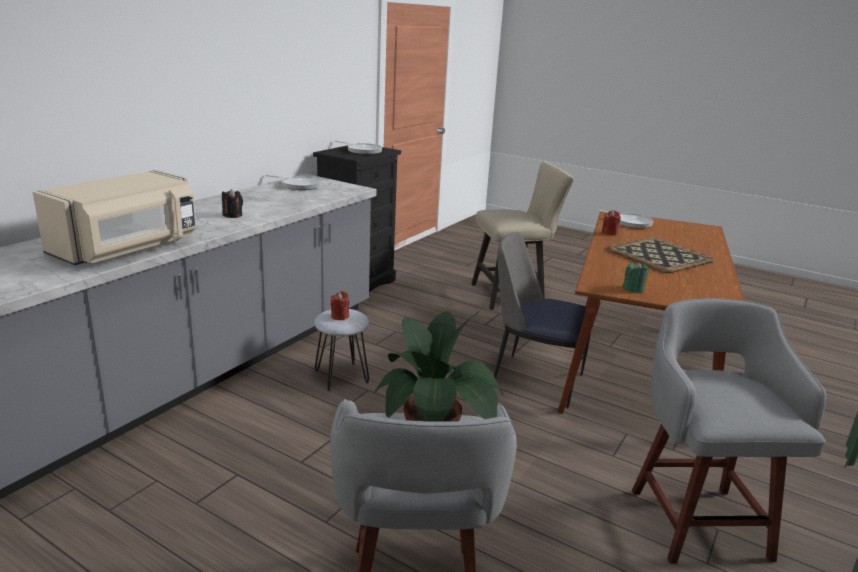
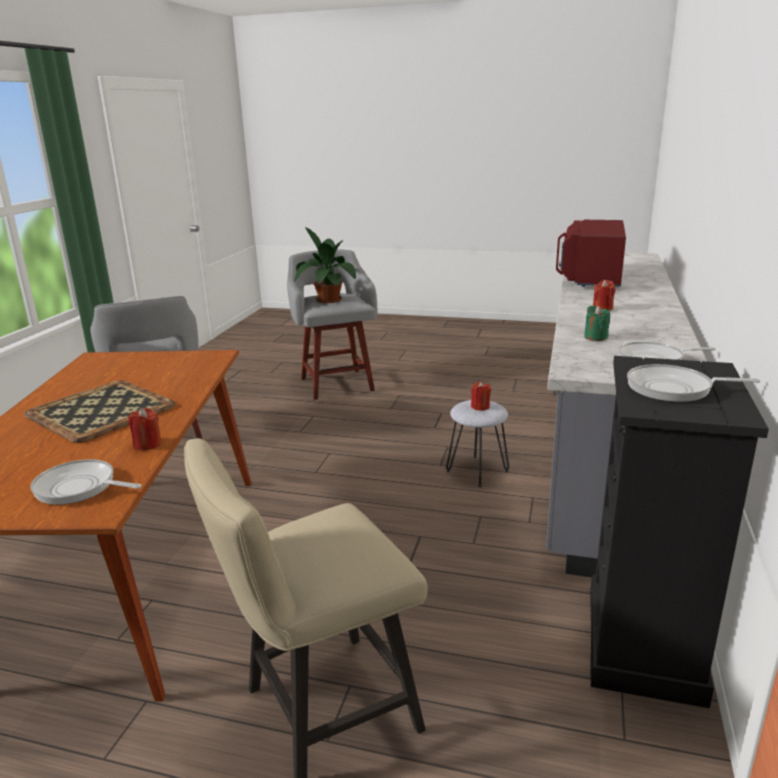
camera: 165 degrees right, 0 degrees up
beige microwave [33,170,196,265] -> red microwave [556,220,626,287]
black candle [222,189,243,218] -> red candle [593,280,616,311]
chair [491,232,591,408] -> none
green candle [623,262,649,293] -> green candle moved to [584,305,610,341]

